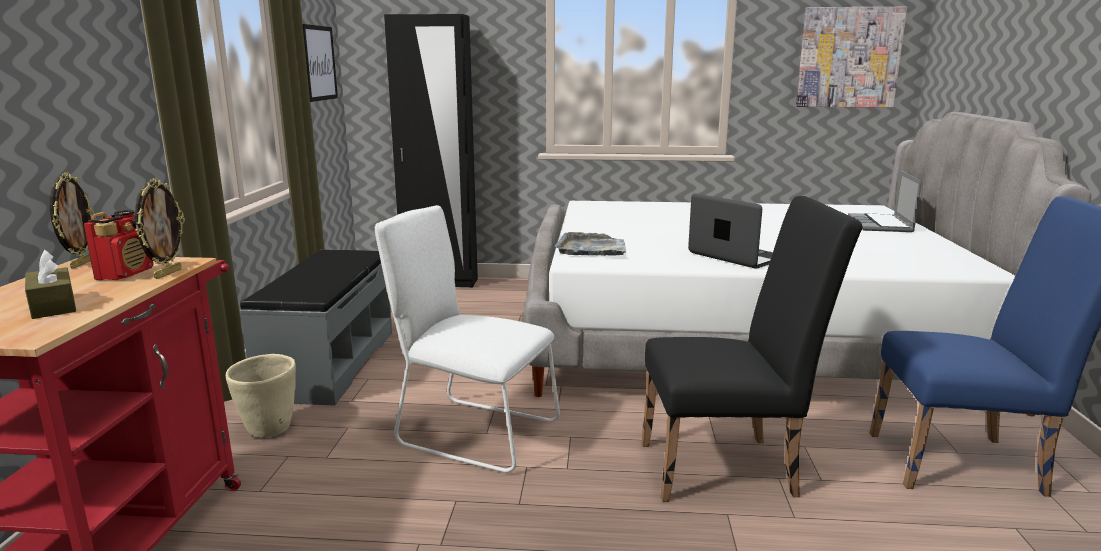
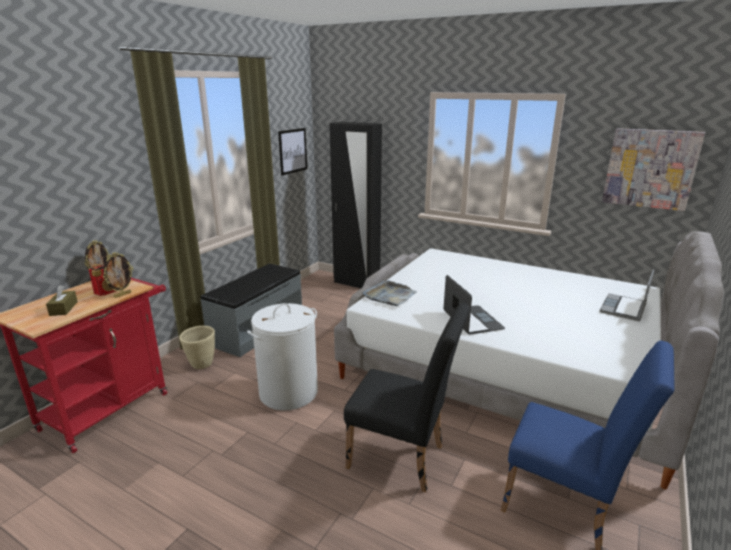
camera: 25 degrees right, 5 degrees up
white chair [375,205,560,473] -> white laundry basket [247,303,318,411]

